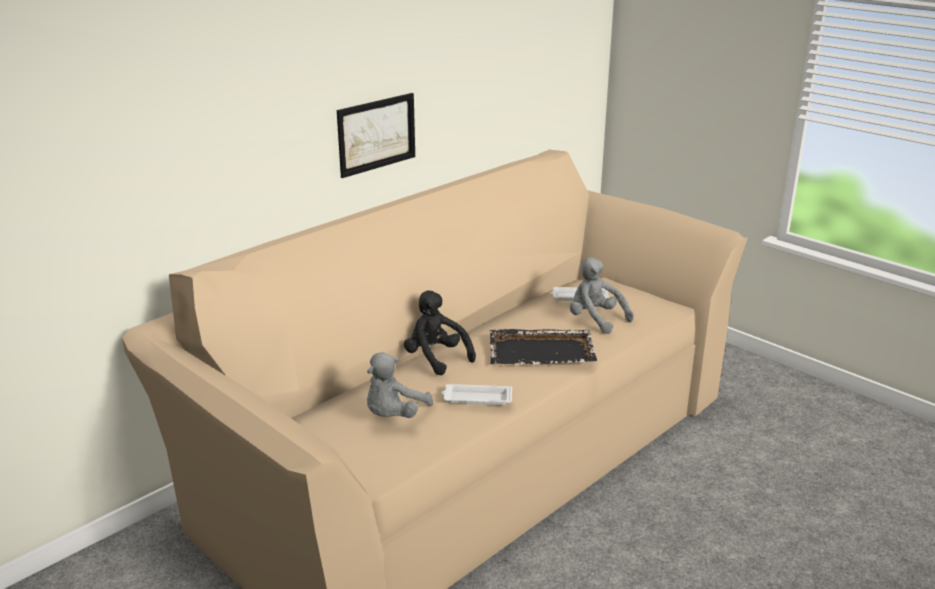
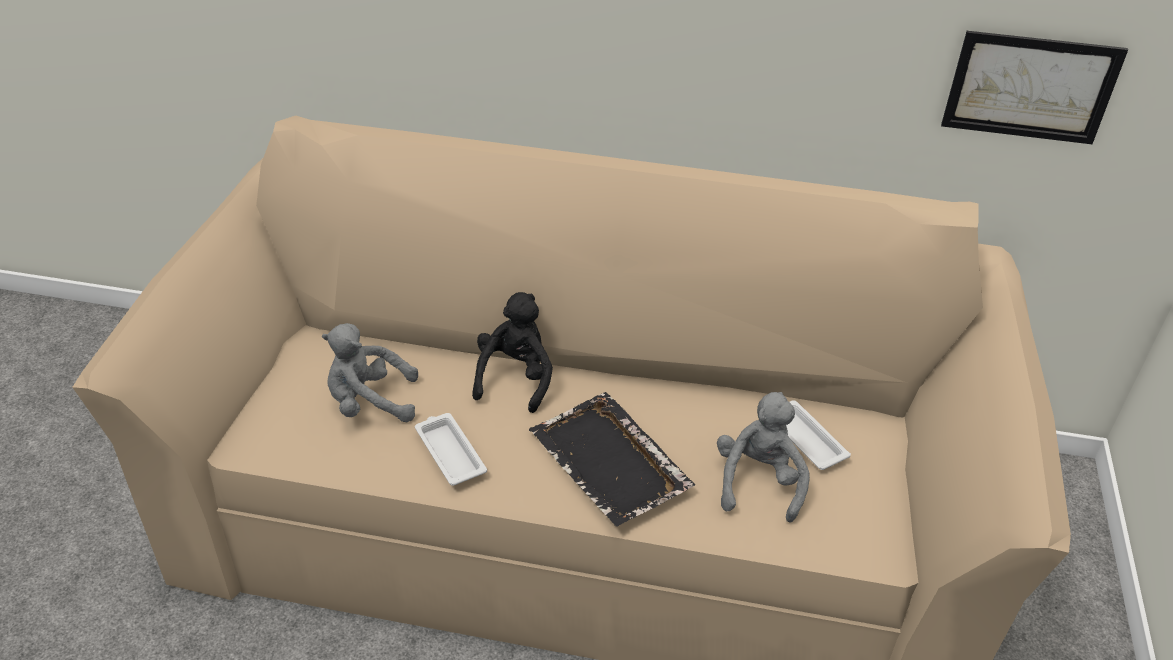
camera: 55 degrees right, 15 degrees up
picture [337,93,415,178] -> picture moved to [941,31,1128,144]

